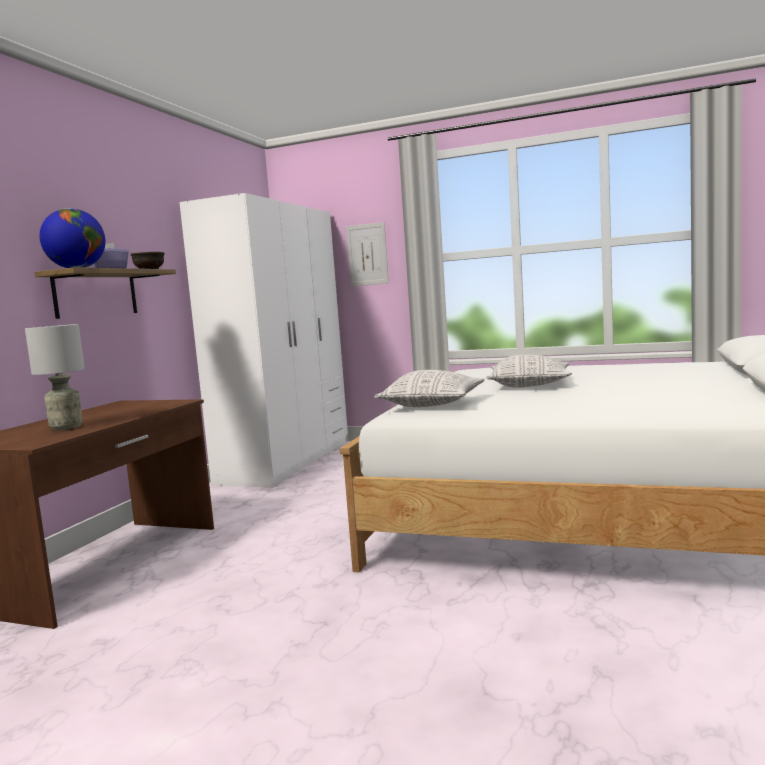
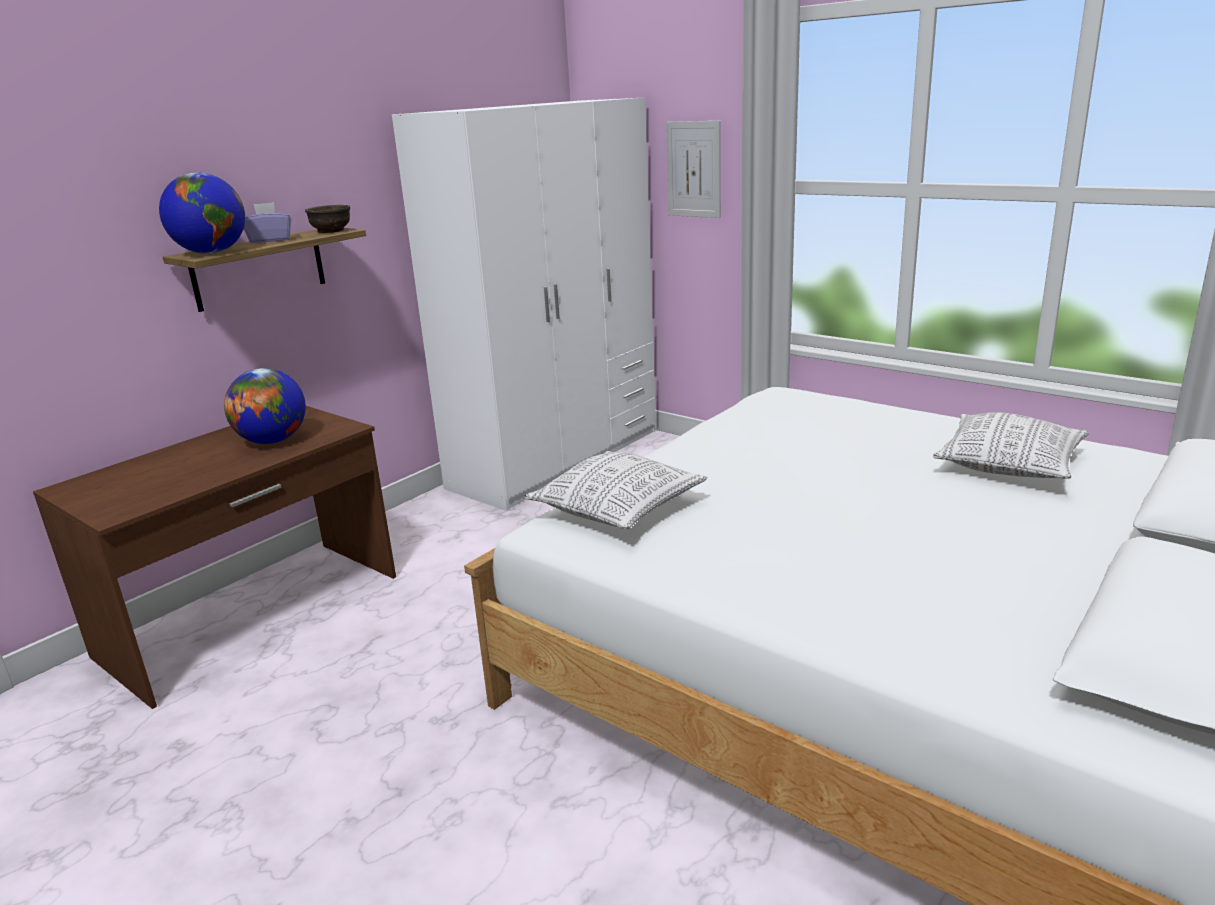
camera: 20 degrees right, 15 degrees up
grey table lamp [25,324,85,431] -> none
pillow [486,355,572,388] -> pillow moved to [933,412,1089,479]
none -> globe [224,368,306,444]

